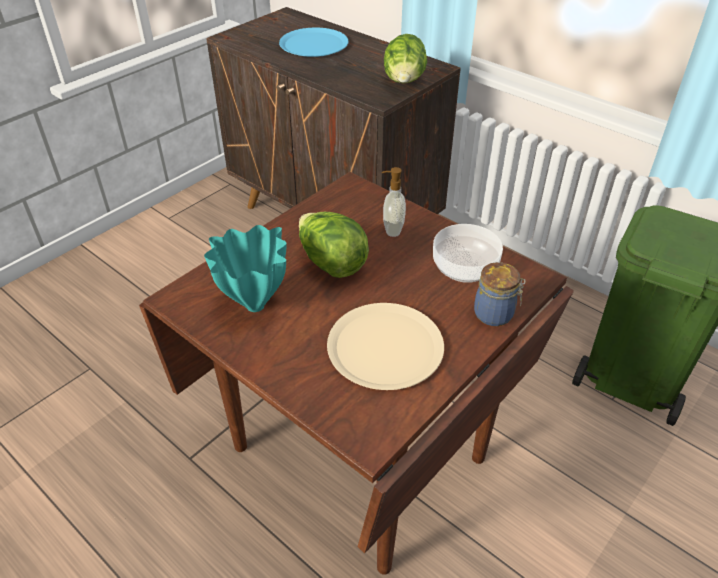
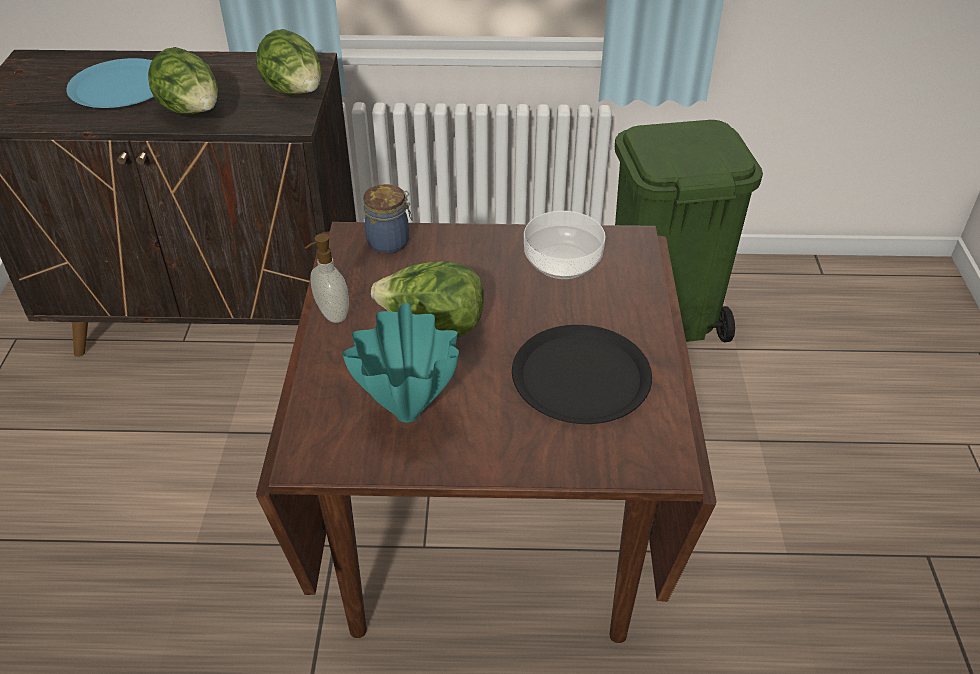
camera: 40 degrees left, 0 degrees up
beige plate [327,303,444,390] -> black plate [512,325,652,424]
soap dispenser [382,167,406,237] -> soap dispenser moved to [305,233,349,323]
jar [474,262,526,326] -> jar moved to [363,184,412,254]
none -> lettuce [148,47,218,115]

